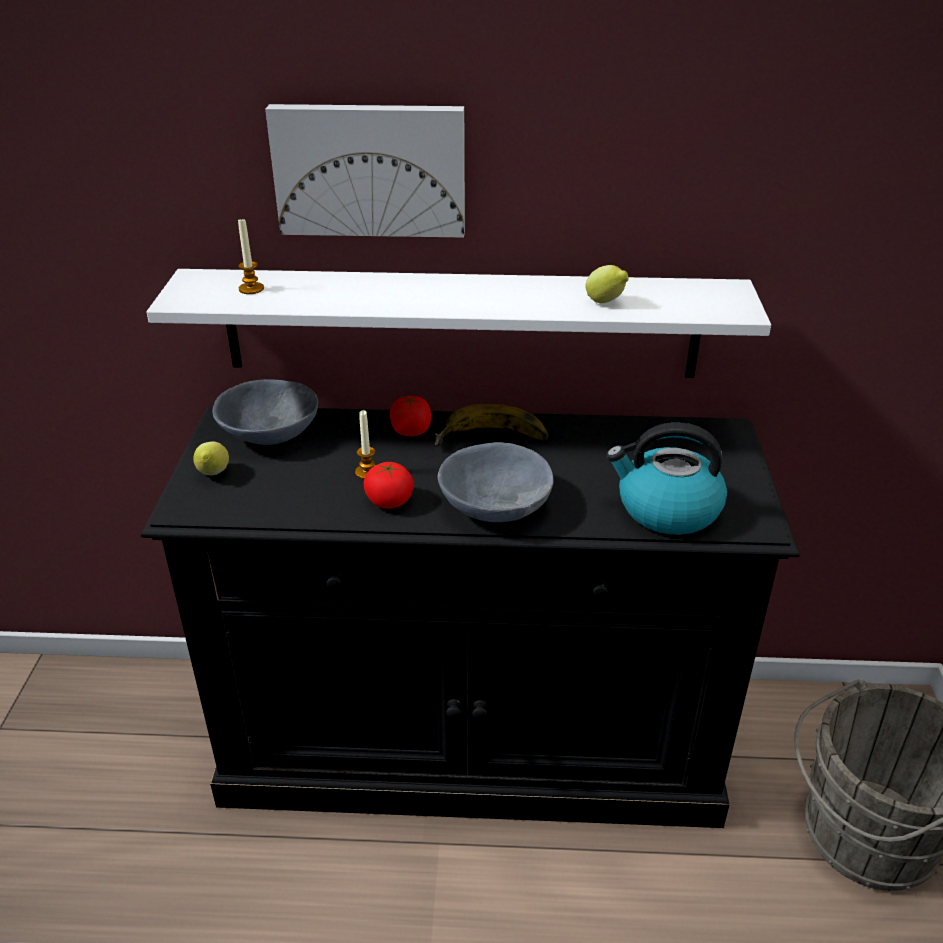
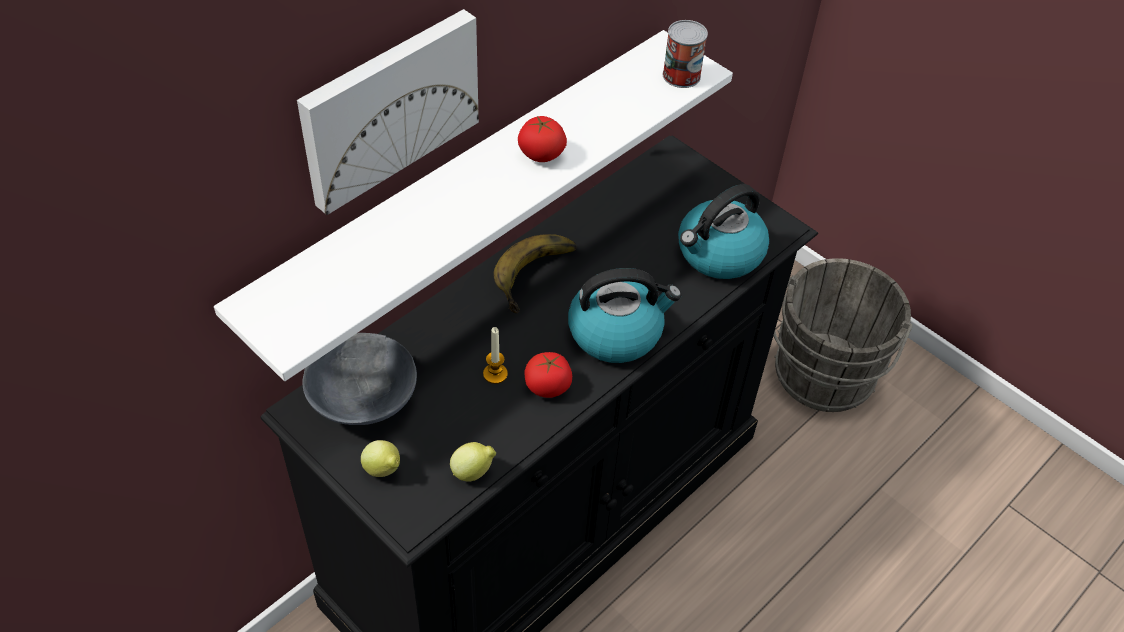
camera: 50 degrees left, 15 degrees up
candle [238,217,264,294] -> none
tomato [390,395,431,436] -> tomato moved to [518,116,567,162]
grey bowl [438,442,553,522] -> kettle [568,268,681,363]
lemon [585,265,629,303] -> lemon moved to [450,442,496,482]
none -> can [663,20,708,88]

